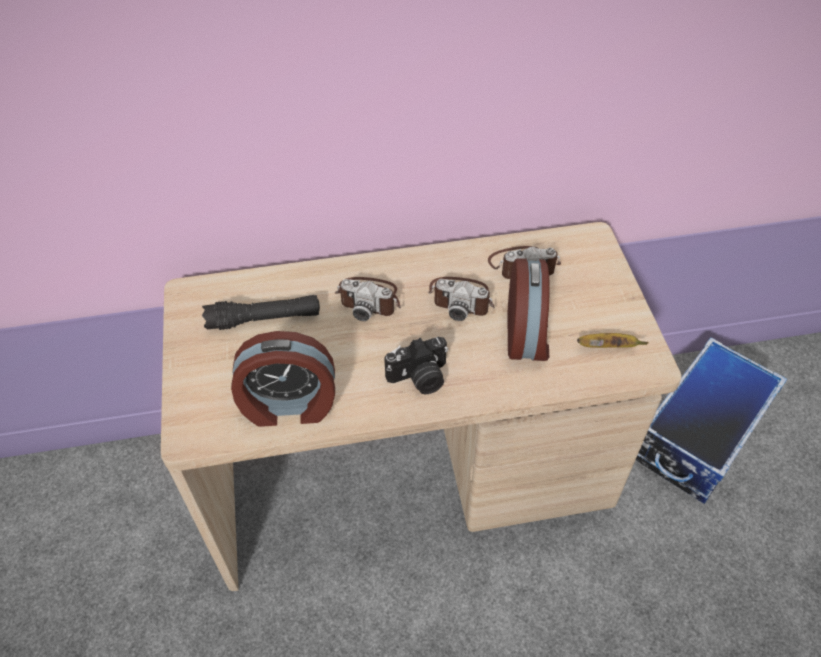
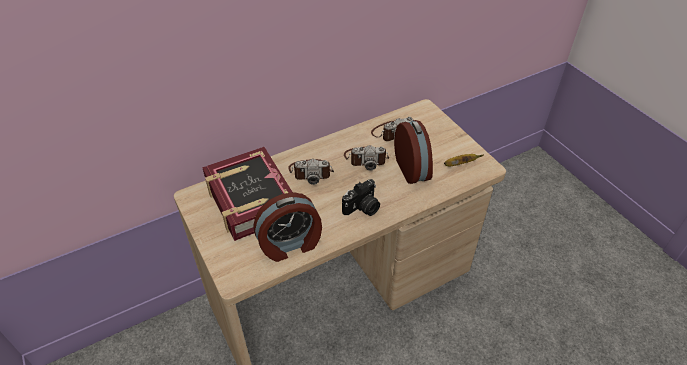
camera: 20 degrees left, 5 degrees down
black flashlight [202,295,320,330] -> book [202,147,292,241]
storage box [636,337,787,504] -> none

